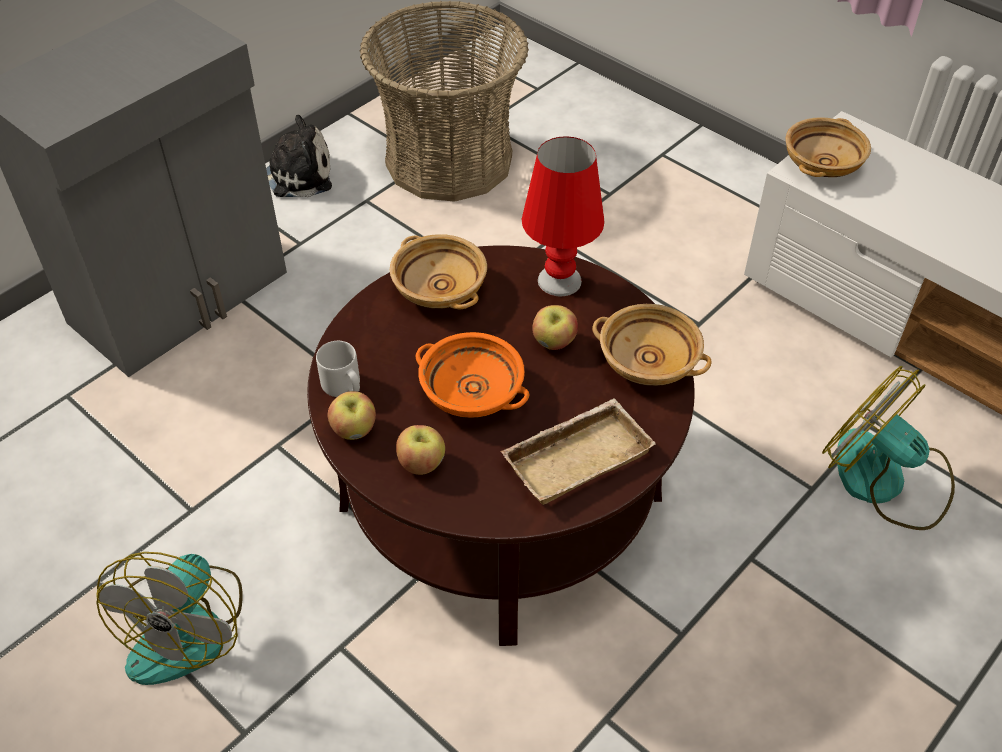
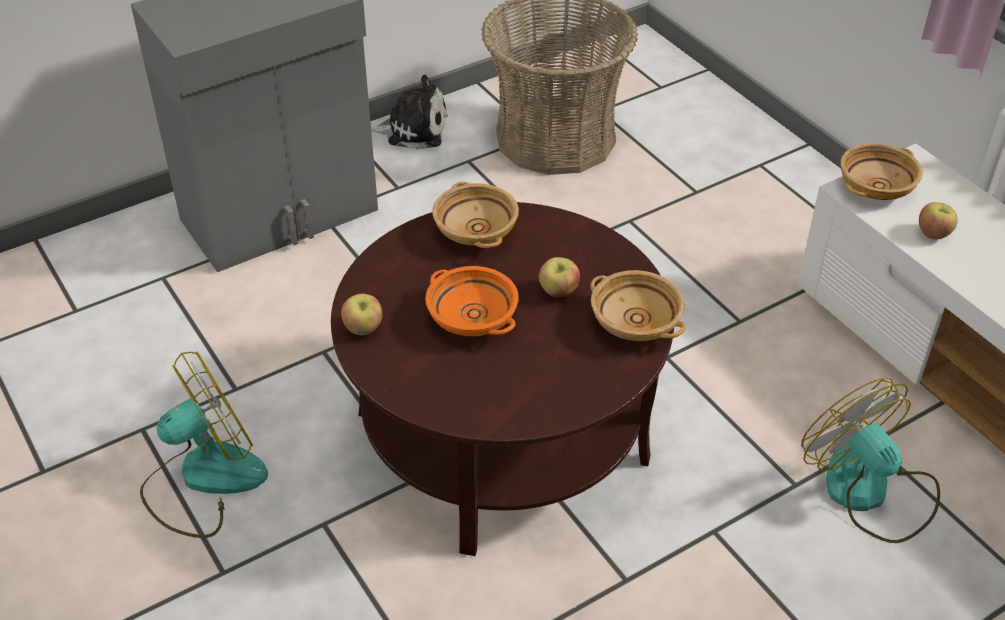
camera: 15 degrees right, 5 degrees down
fan [96,552,242,685] -> fan turned 150 degrees counterclockwise [140,352,268,538]
grey mug [316,341,360,397] -> none
apple [396,425,445,475] -> apple moved to [919,202,958,240]
beige tray [500,398,656,505] -> none
red table lamp [521,136,605,296] -> none

